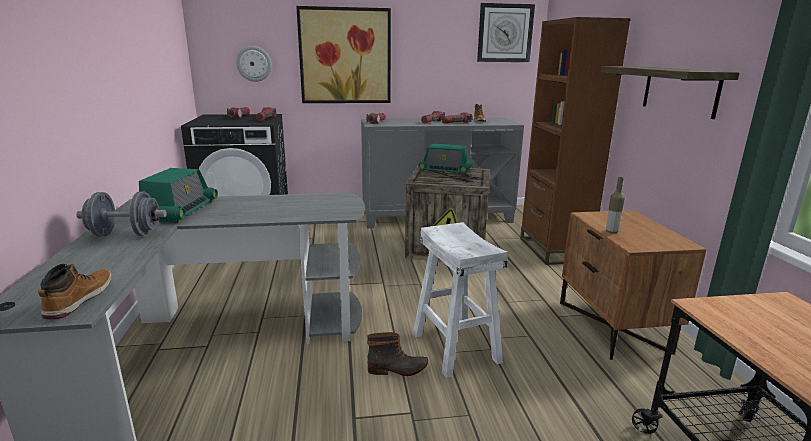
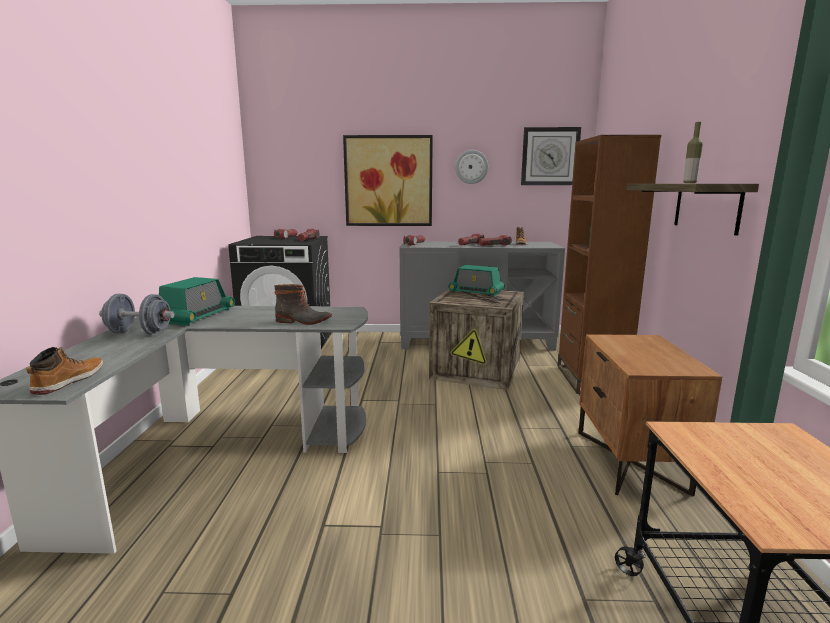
camera: 10 degrees right, 5 degrees down
wall clock [236,46,272,82] -> wall clock moved to [455,150,488,184]
boot [367,332,428,376] -> boot moved to [274,284,332,325]
white stool [413,222,508,378] -> none
bottle [606,177,625,233] -> bottle moved to [683,122,703,183]

